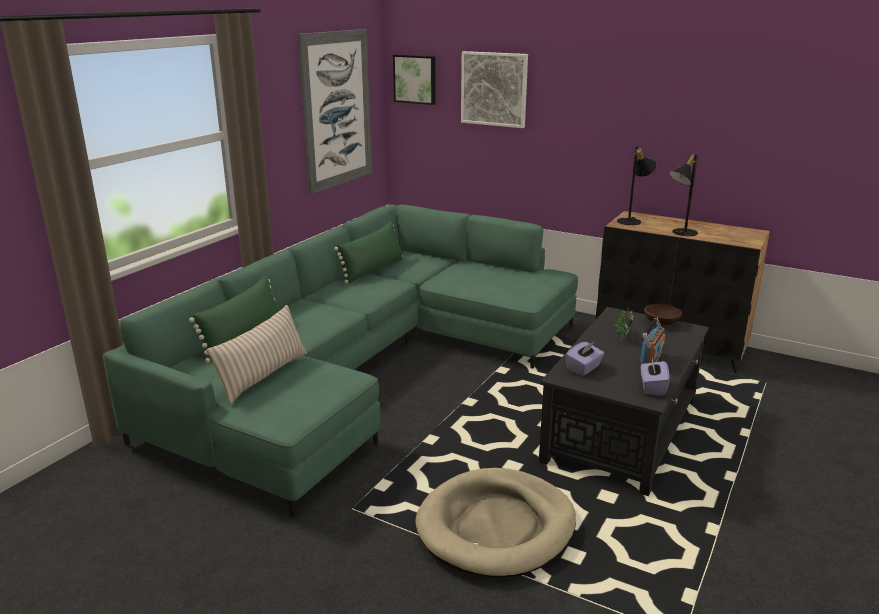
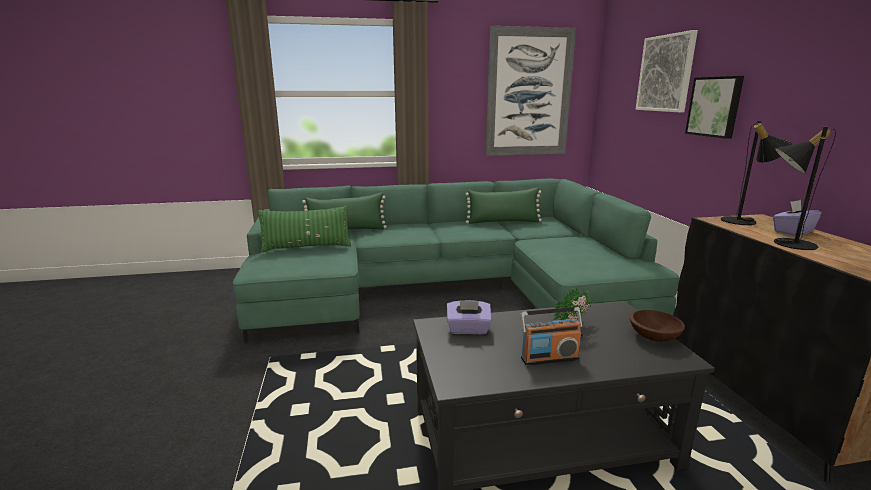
camera: 50 degrees right, 5 degrees down
beige pillow [206,305,307,404] -> green pillow [258,206,351,253]
picture [393,54,435,105] -> picture moved to [685,76,744,139]
beige dog bed [416,468,576,578] -> none
purple tissue box [641,358,670,396] -> purple tissue box moved to [773,200,822,236]

